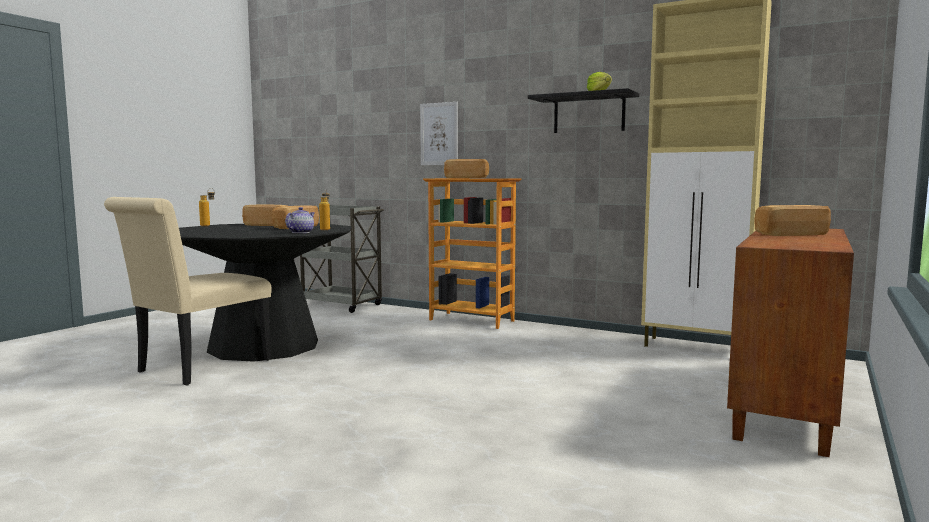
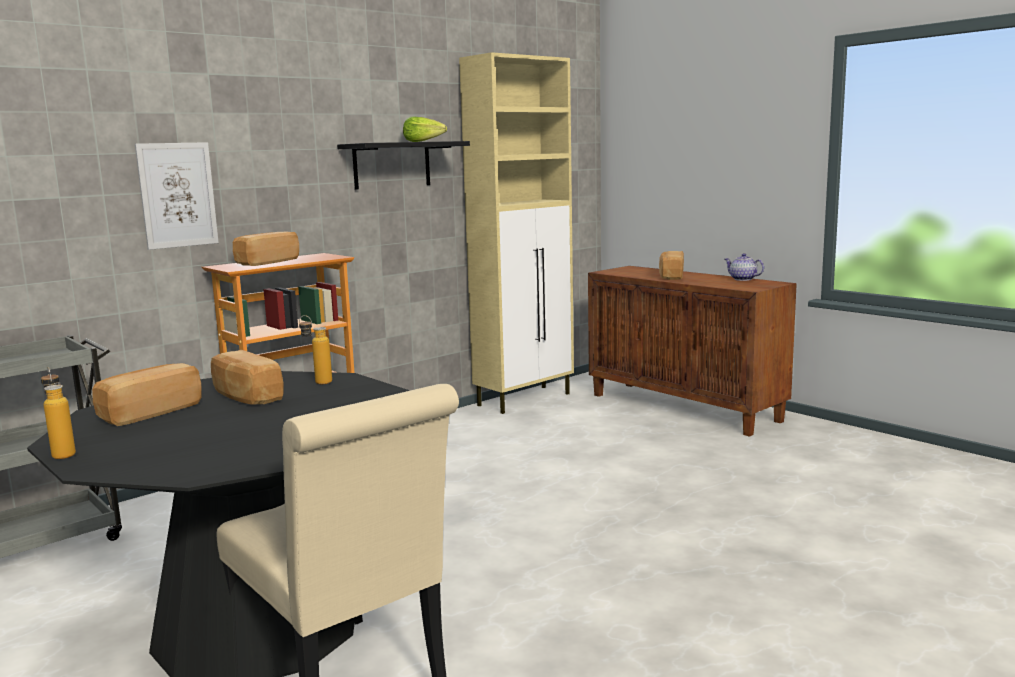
camera: 70 degrees left, 5 degrees up
teapot [285,207,314,233] -> teapot moved to [725,253,764,281]

